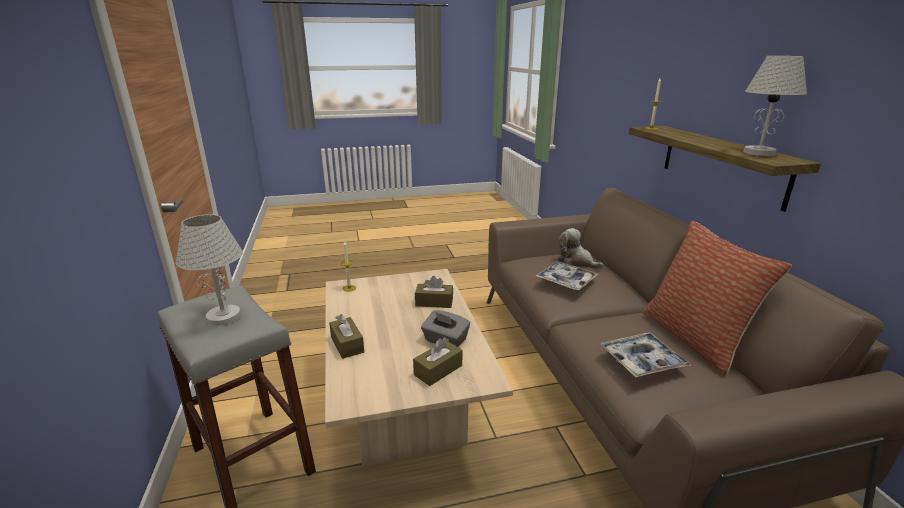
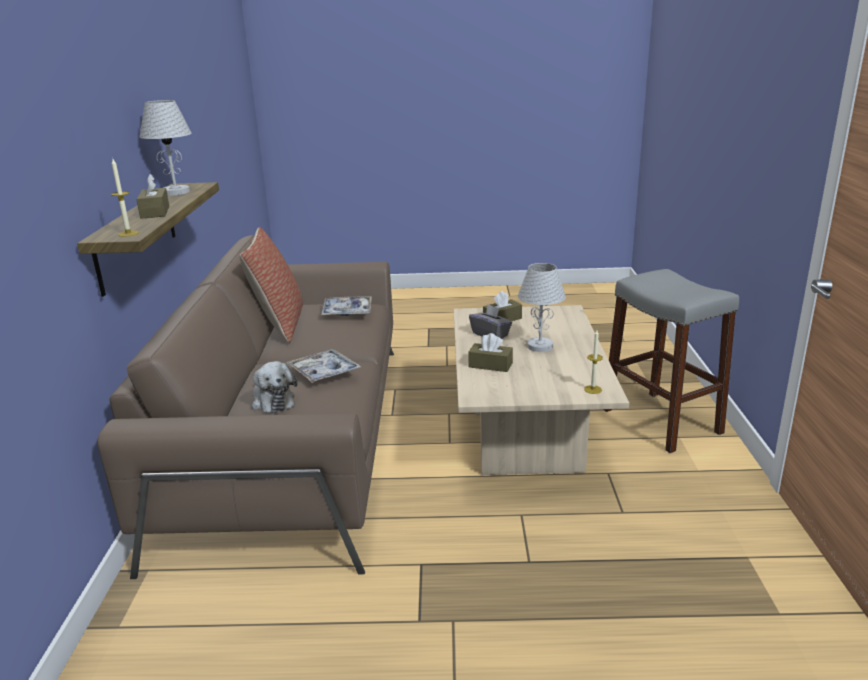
camera: 165 degrees left, 0 degrees up
white table lamp [176,214,243,326] -> white table lamp moved to [518,263,566,352]
brown tissue box [329,314,364,359] -> brown tissue box moved to [136,174,169,219]

